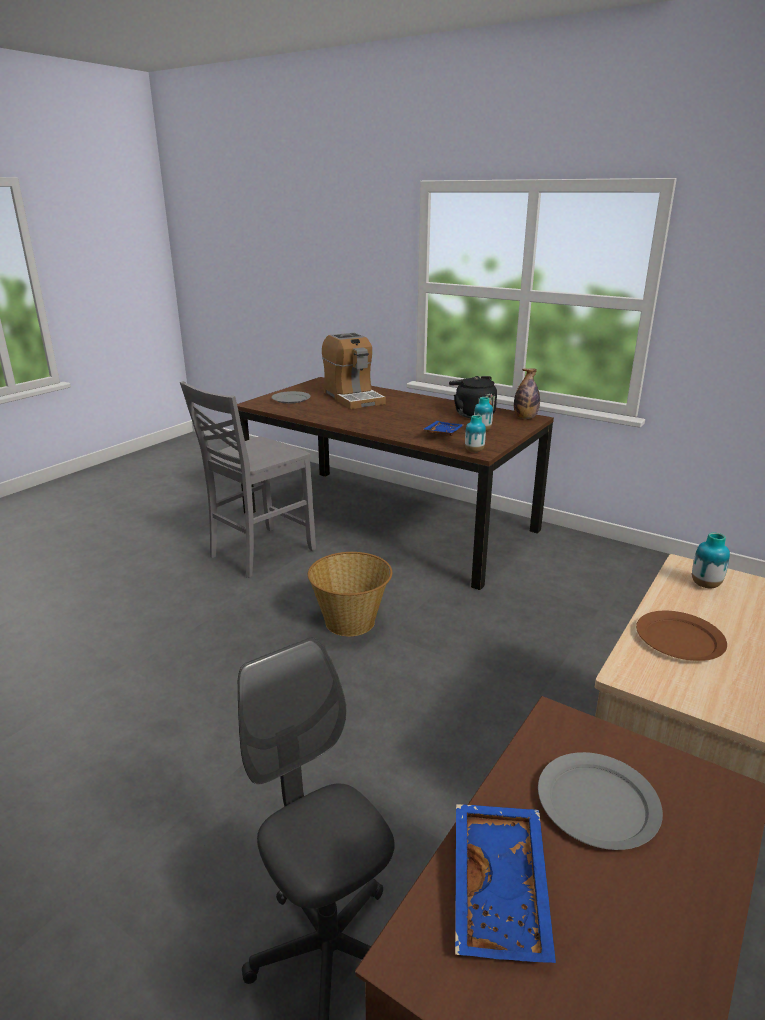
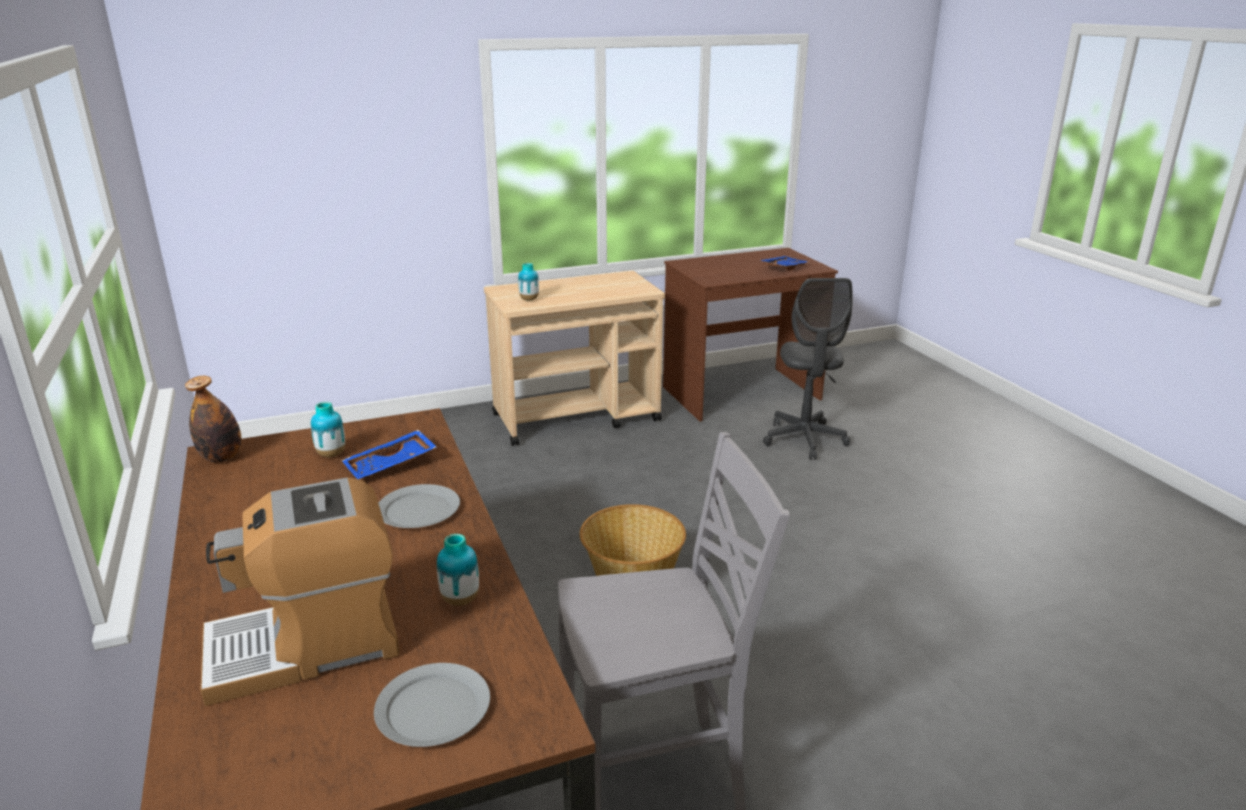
camera: 145 degrees left, 0 degrees up
coffee machine [322,333,386,409] -> coffee machine turned 120 degrees counterclockwise [200,477,400,706]
black kettle [449,376,497,418] -> none
vase [465,415,486,452] -> vase moved to [437,534,479,606]
grey plate [538,752,663,850] -> grey plate moved to [378,484,460,528]
brown plate [636,611,727,661] -> none

